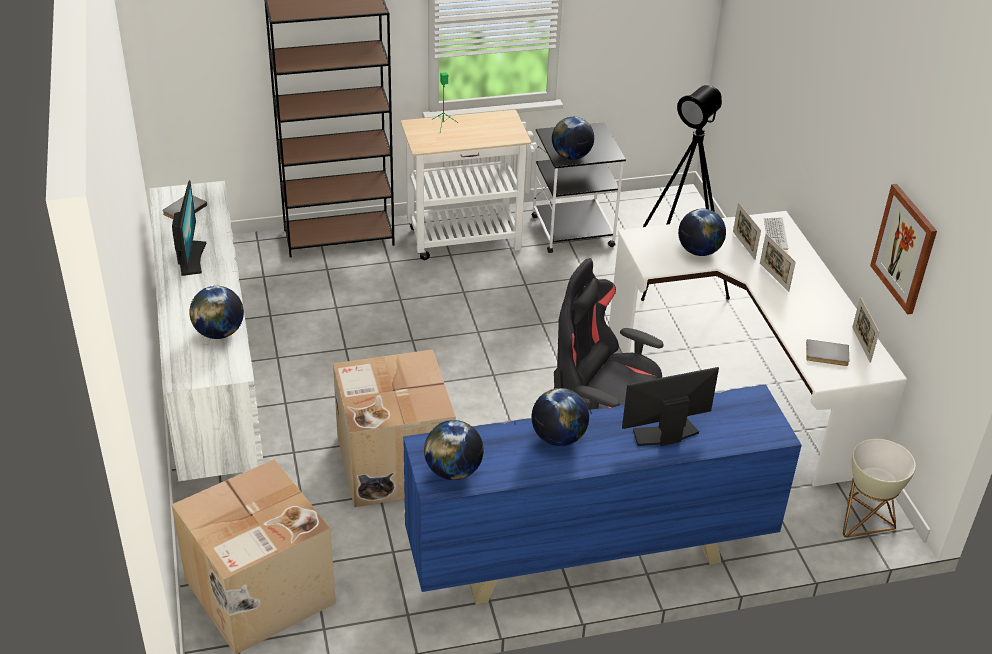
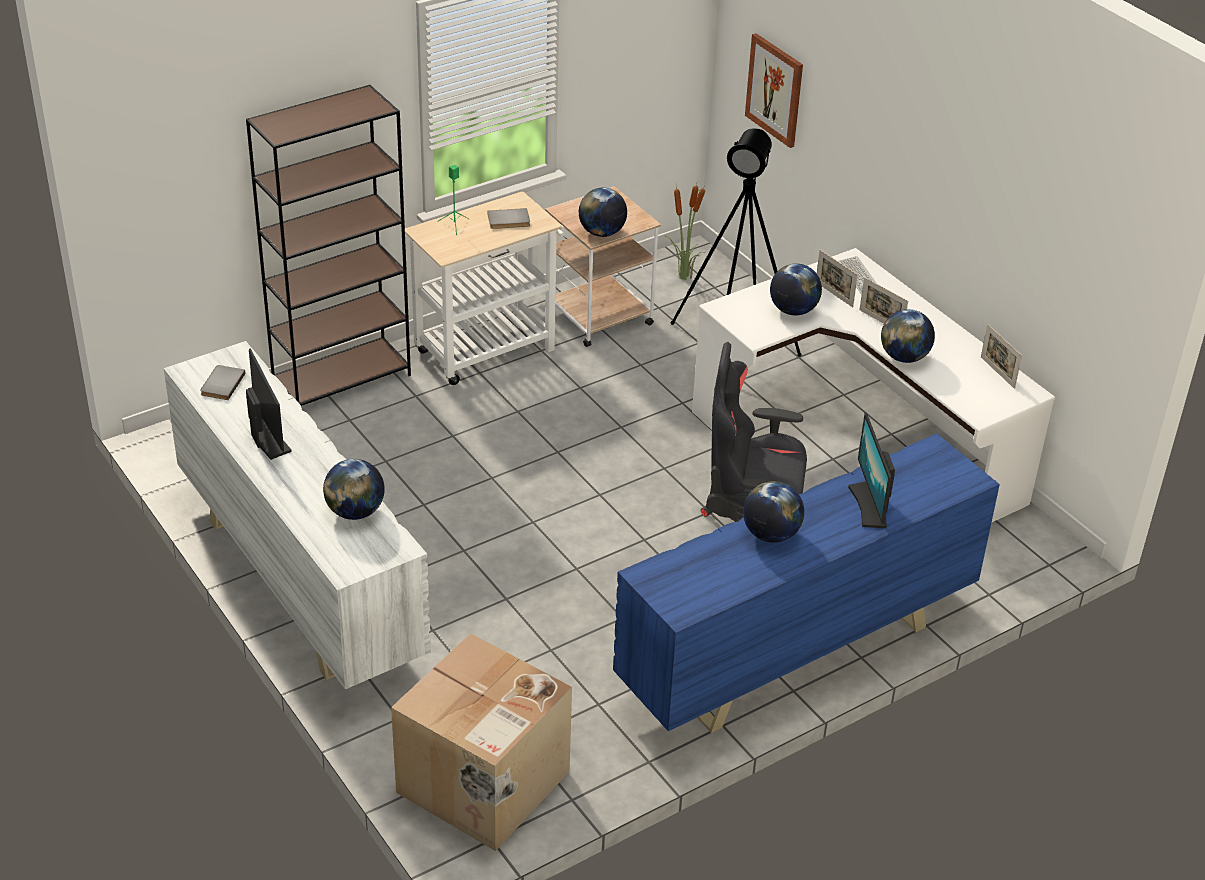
camera: 20 degrees left, 0 degrees up
cardboard box [333,349,456,507] -> none
globe [424,420,484,480] -> globe moved to [881,309,935,363]
black cart [532,122,626,253] -> beige cart [545,186,661,347]
monitor [622,367,719,446] -> monitor turned 60 degrees counterclockwise [848,412,895,528]
grey book [806,339,849,366] -> grey book moved to [487,208,530,229]
planter [843,438,916,537] -> none
picture [870,184,937,315] -> picture moved to [745,33,803,148]
none -> potted plant [664,184,705,280]

